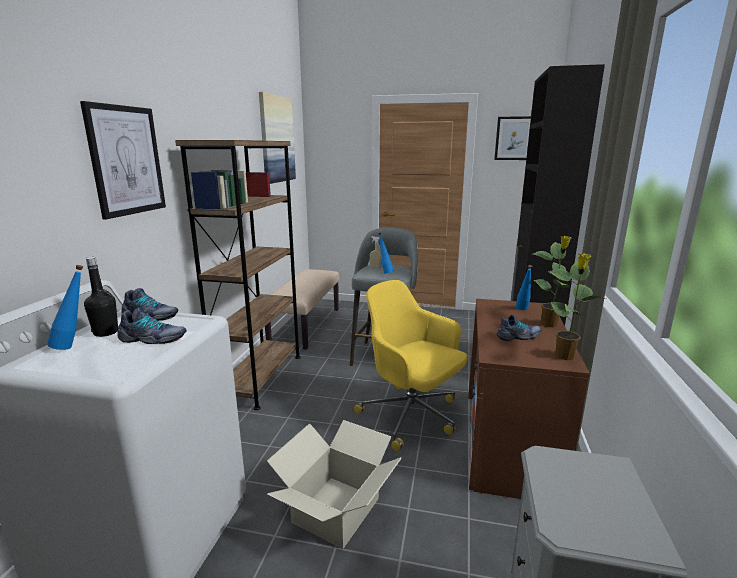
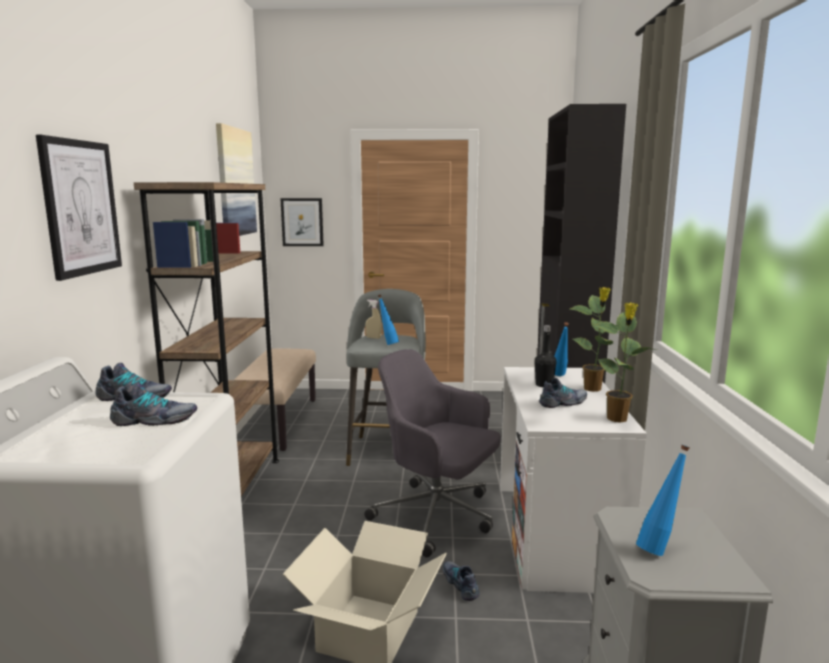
camera: 10 degrees left, 5 degrees down
blue bottle [47,265,83,350] -> blue bottle moved to [636,444,690,556]
black bottle [84,257,118,337] -> black bottle moved to [535,325,556,388]
yellow office chair [354,280,467,451] -> grey office chair [364,349,501,557]
brown desk [468,299,590,499] -> white desk [500,367,647,593]
picture [494,116,531,160] -> picture moved to [280,198,324,246]
none -> shoe [443,561,480,601]

